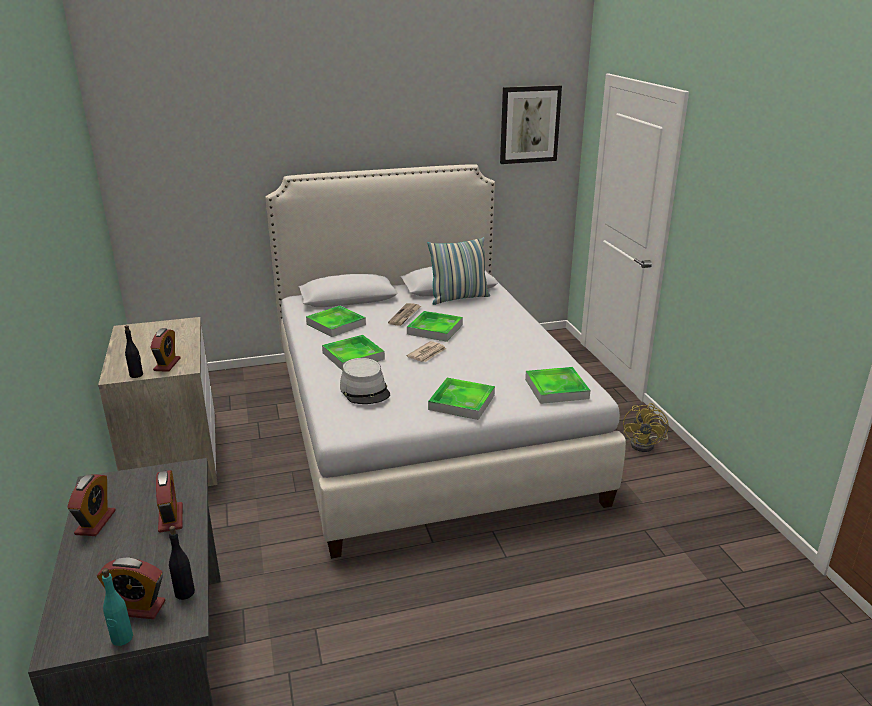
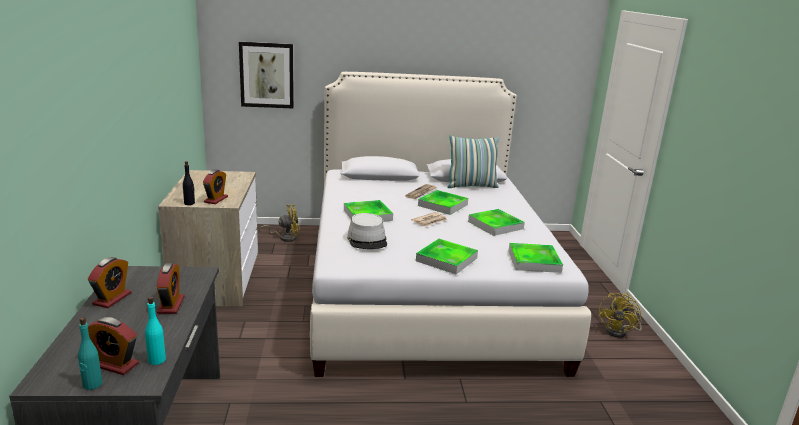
camera: 10 degrees right, 5 degrees down
black bottle [169,526,195,600] -> turquoise bottle [145,297,166,365]
tray [306,306,366,337] -> tray moved to [468,209,525,236]
picture [500,85,562,164] -> picture moved to [239,42,294,109]
none -> yellow fan [258,205,300,242]

